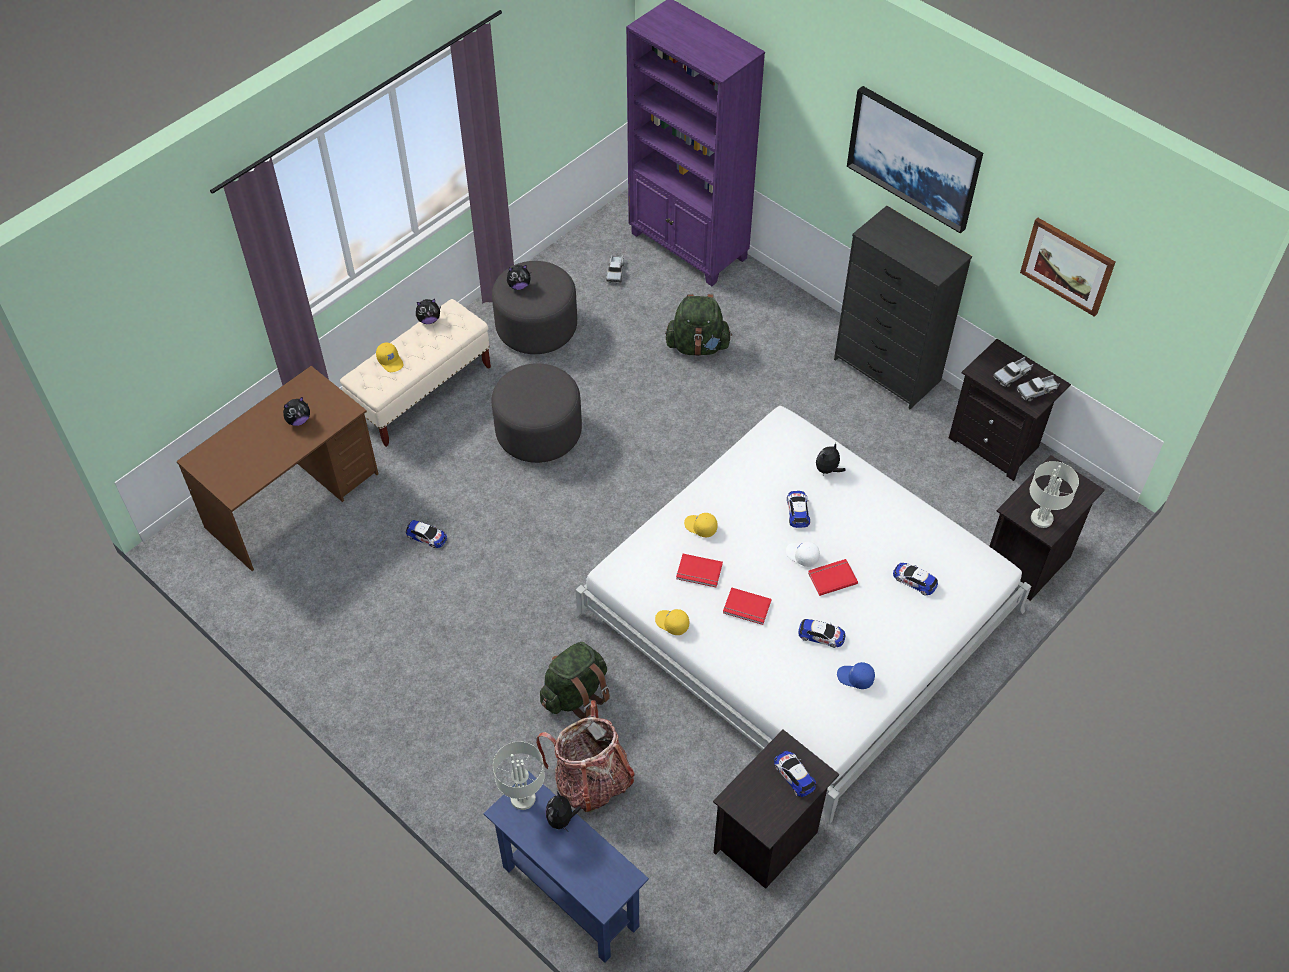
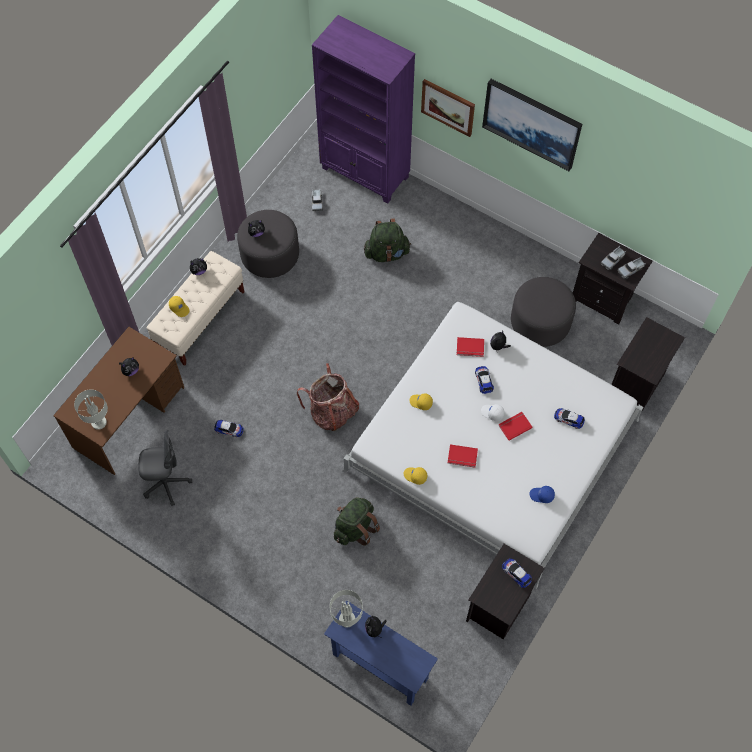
camera: 10 degrees left, 10 degrees up
grey ottoman [492,363,582,463] -> grey ottoman moved to [511,277,576,347]
backpack [536,700,634,812] -> backpack moved to [297,363,359,431]
red book [676,554,723,587] -> red book moved to [457,337,484,357]
toy car [798,619,846,648] -> none
black dresser [834,206,972,409] -> none
picture [1020,218,1115,317] -> picture moved to [421,79,475,137]
grey table lamp [1030,461,1079,528] -> grey table lamp moved to [74,390,108,430]
none -> grey office chair [139,430,192,506]

